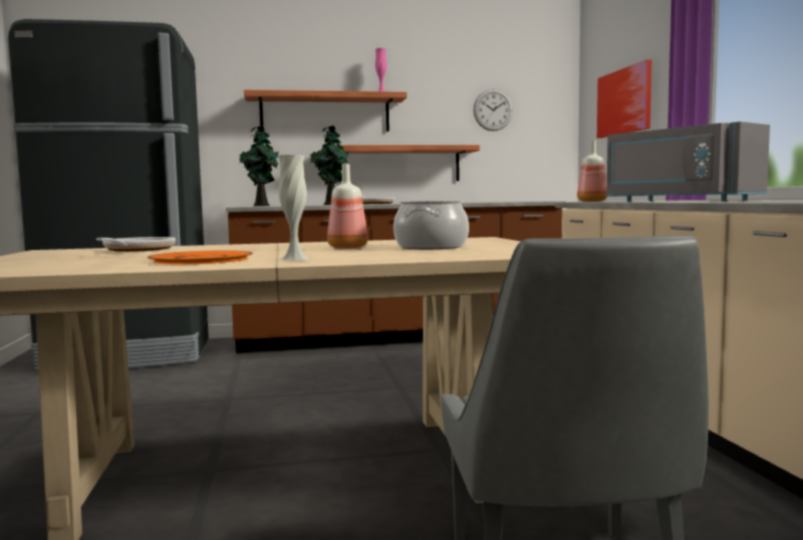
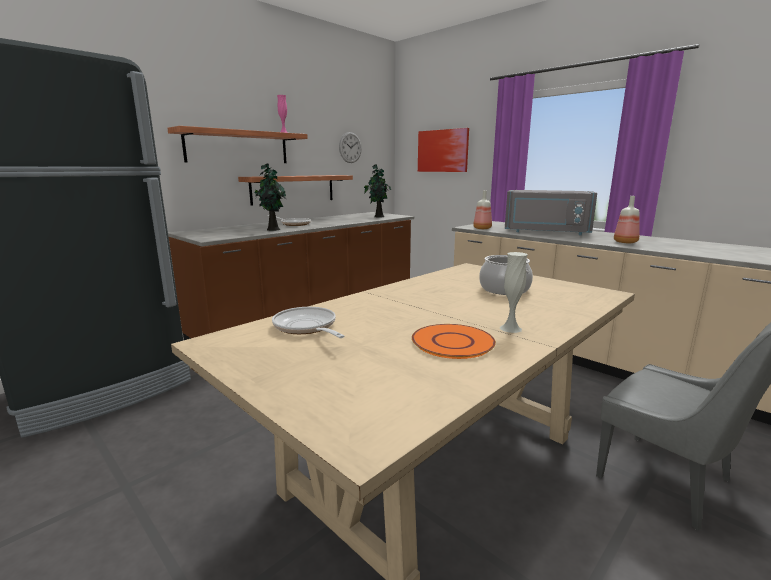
camera: 35 degrees left, 10 degrees up
potted plant [239,125,279,206] -> potted plant moved to [364,165,391,217]
bottle [327,164,368,249] -> bottle moved to [614,196,640,243]

